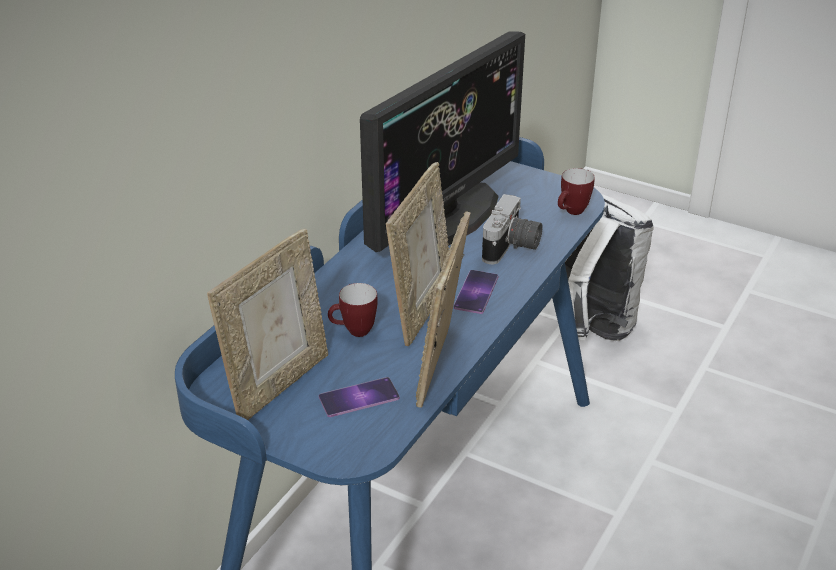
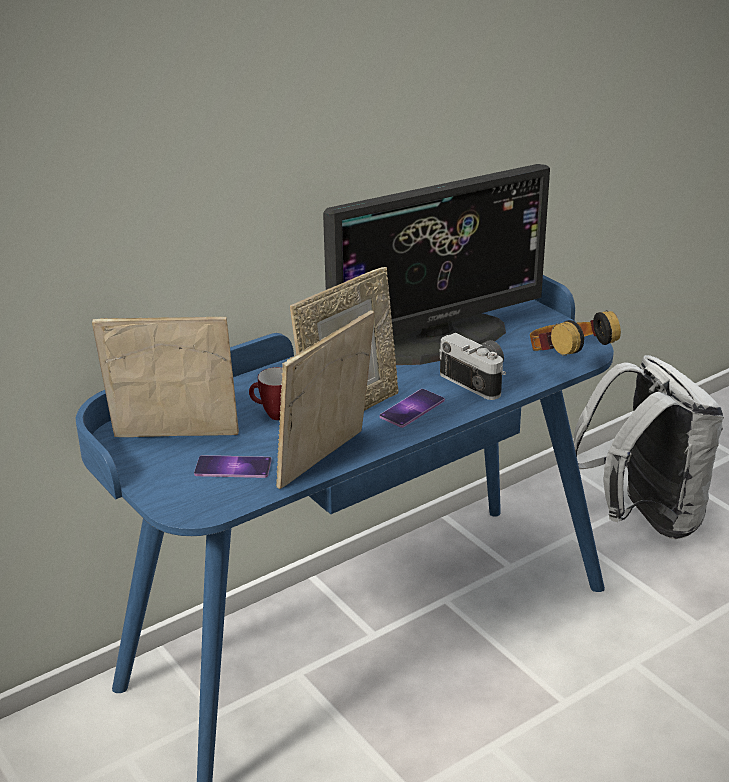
camera: 25 degrees right, 5 degrees down
picture frame [207,229,328,420] -> picture frame turned 150 degrees counterclockwise [92,317,239,437]
camera [482,194,543,264] -> camera turned 90 degrees counterclockwise [439,333,506,400]
mug [558,168,595,215] -> headphones [530,310,621,356]

